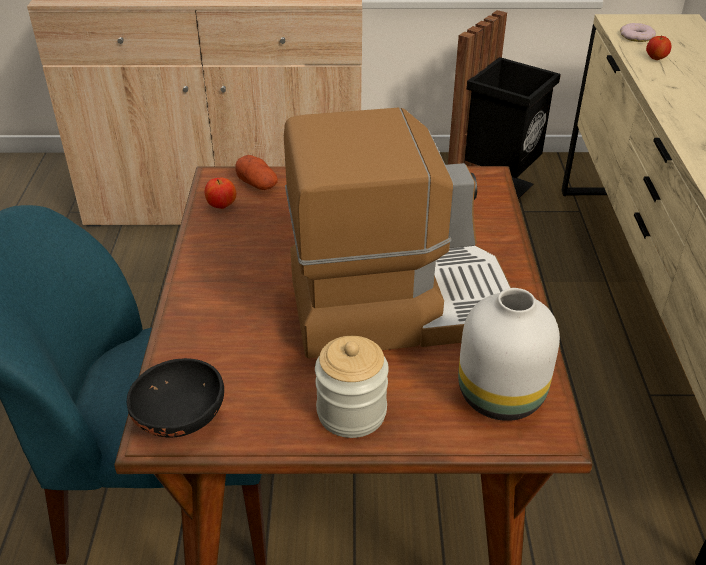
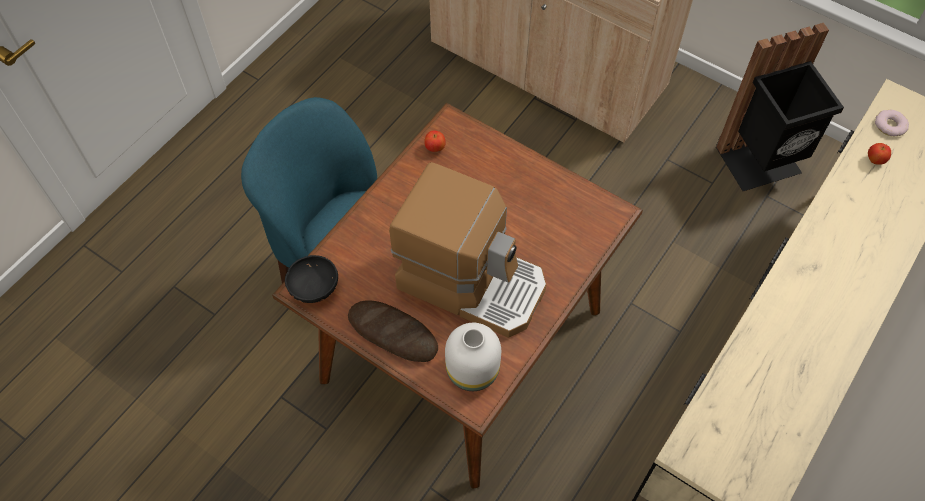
camera: 35 degrees right, 20 degrees up
potato [235,155,278,190] -> none
jar [315,336,389,438] -> bread [348,300,438,362]

